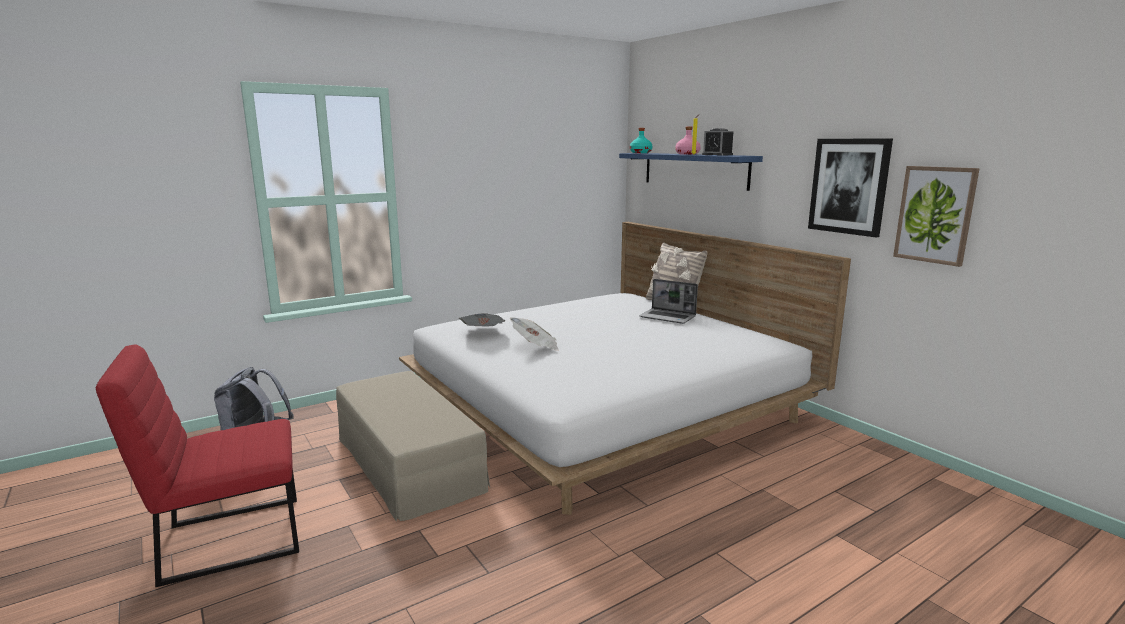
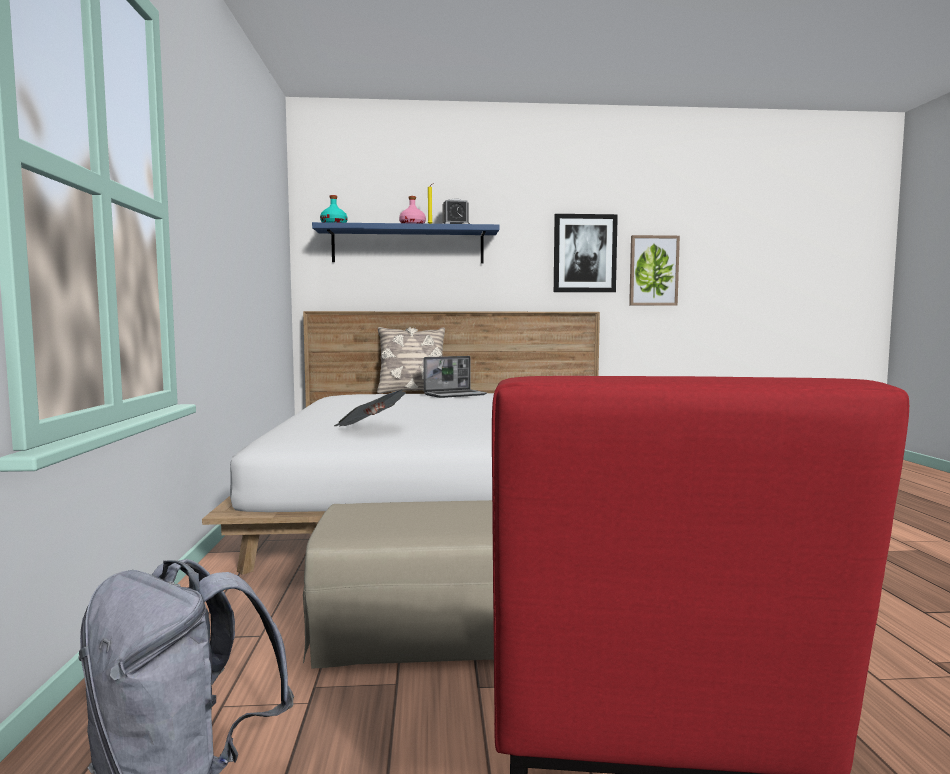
camera: 60 degrees left, 10 degrees down
newspaper [510,317,559,351] -> none

